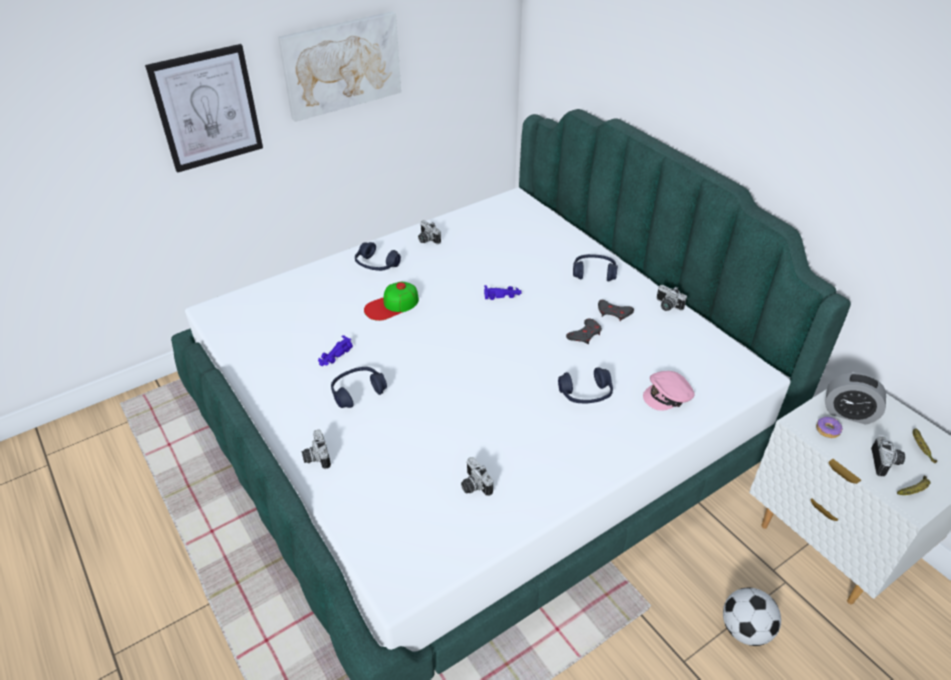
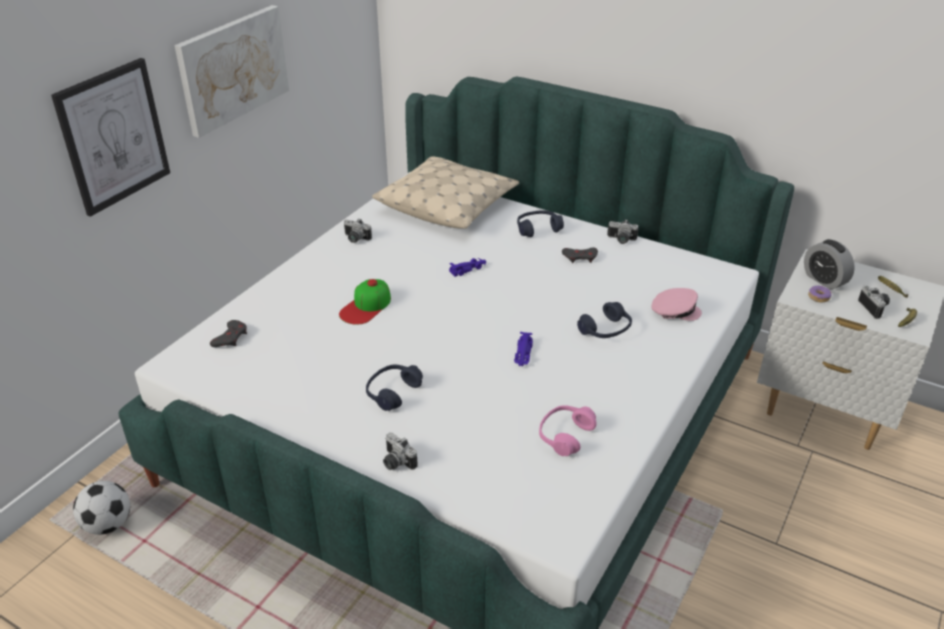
camera: 25 degrees left, 5 degrees down
purple toy car [318,335,353,366] -> purple toy car moved to [514,332,533,366]
blue headphones [355,242,401,271] -> none
camera [461,457,493,496] -> pink headphones [539,405,597,456]
grey game controller [566,319,602,344] -> grey game controller moved to [210,320,247,347]
pink cap [643,371,695,410] -> pink cap turned 120 degrees counterclockwise [651,288,702,321]
football [723,588,781,646] -> football moved to [73,481,130,535]
alarm clock [825,373,886,424] -> alarm clock turned 60 degrees clockwise [804,239,855,290]
none -> beige pillow [372,156,519,229]

